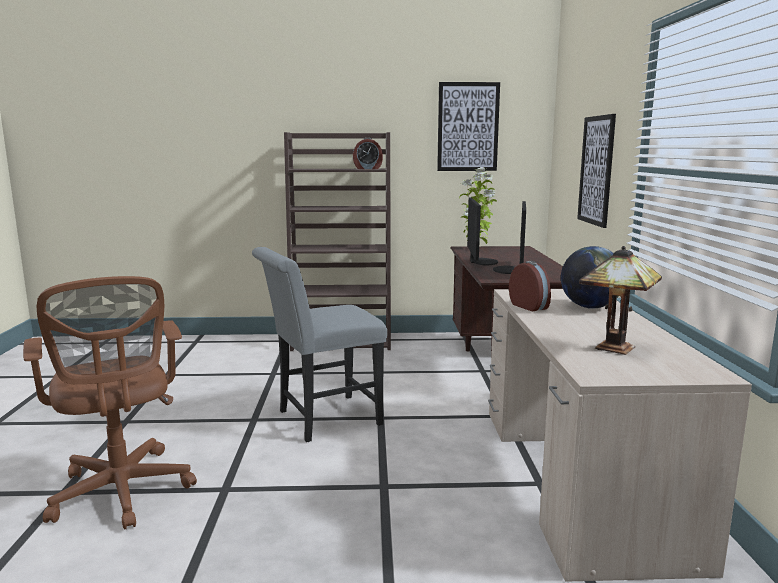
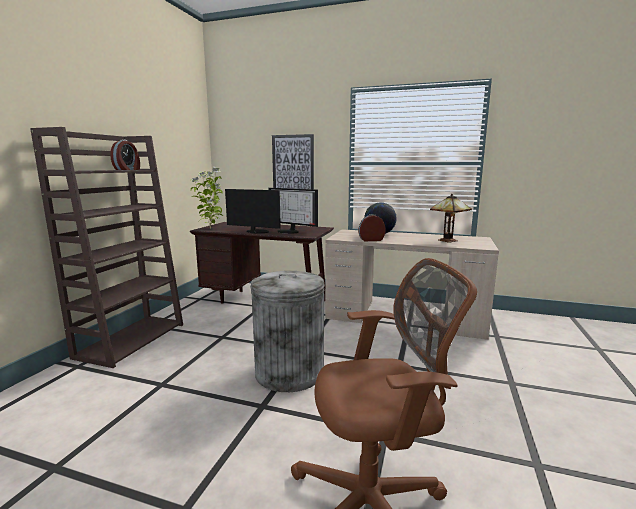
camera: 70 degrees left, 0 degrees up
grey chair [252,247,387,442] -> grey trash can [250,271,325,392]
picture [437,82,500,171] -> none

